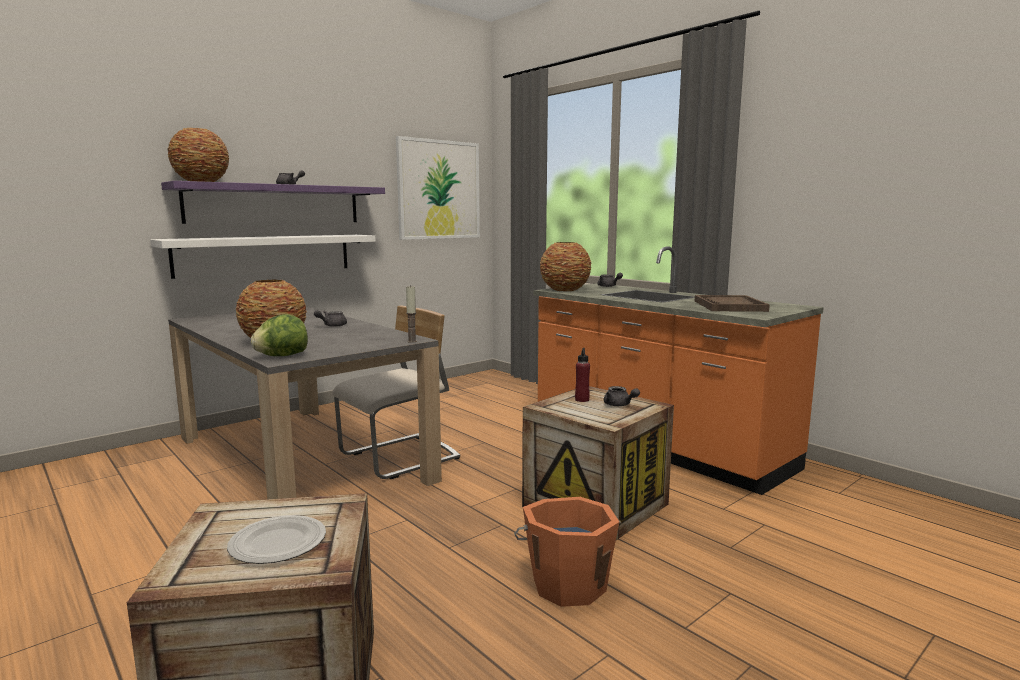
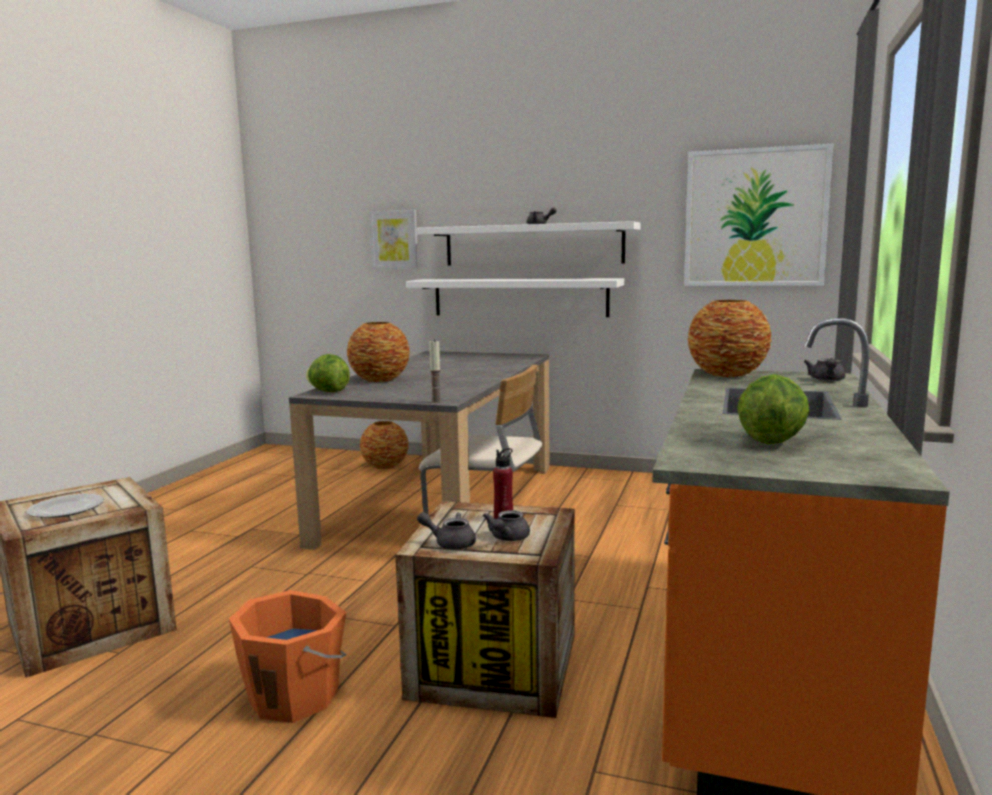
camera: 60 degrees right, 0 degrees up
purple shelf [161,181,385,224] -> white shelf [417,221,641,265]
vase [168,128,229,182] -> vase moved to [360,421,409,469]
grey teapot [314,310,347,327] -> grey teapot moved to [417,512,476,549]
brown tray [695,295,770,312] -> lettuce [737,374,810,444]
none -> picture [369,210,418,269]

